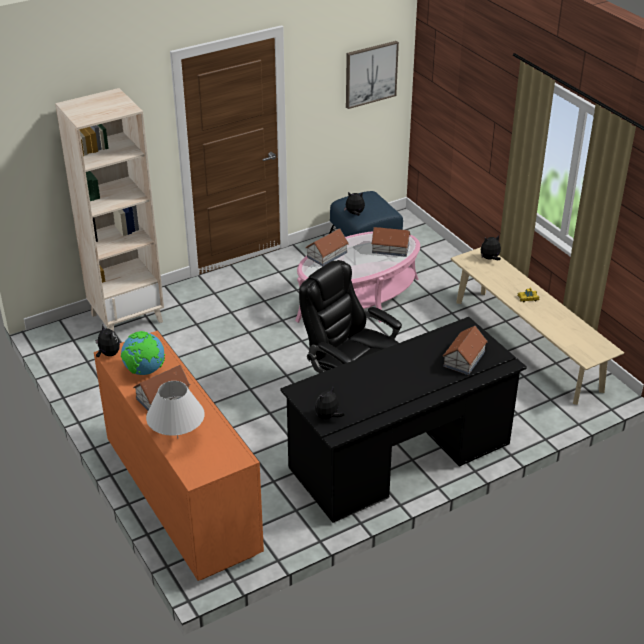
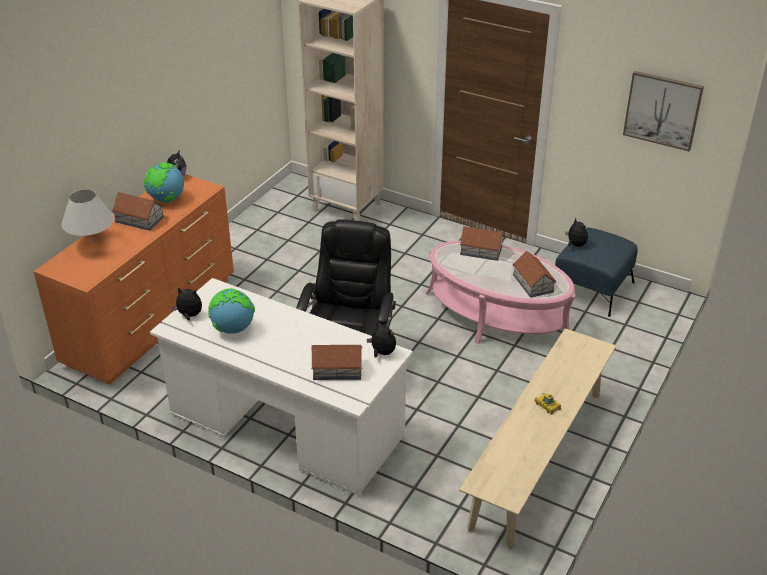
camera: 60 degrees right, 0 degrees up
black desk [280,317,527,523] -> white desk [150,278,413,495]
plush toy [480,235,501,260] -> plush toy moved to [367,321,396,358]
none -> globe [208,288,255,334]

